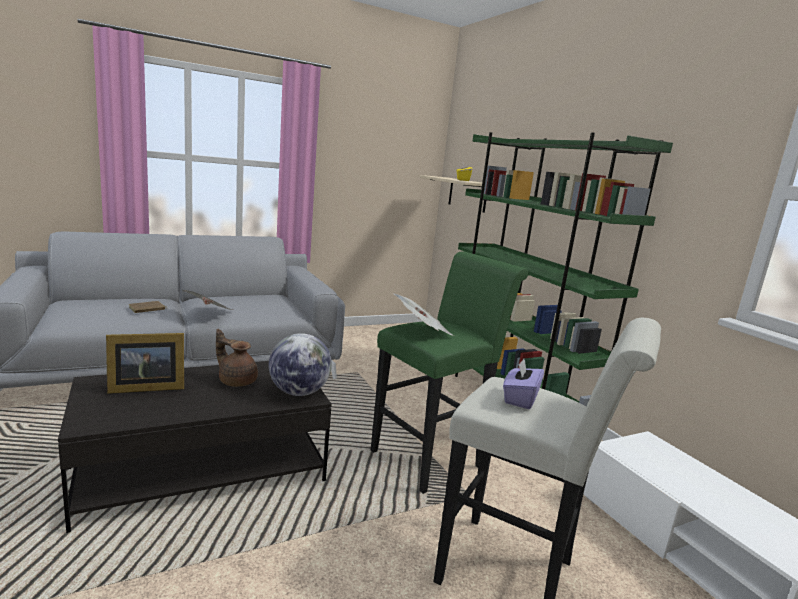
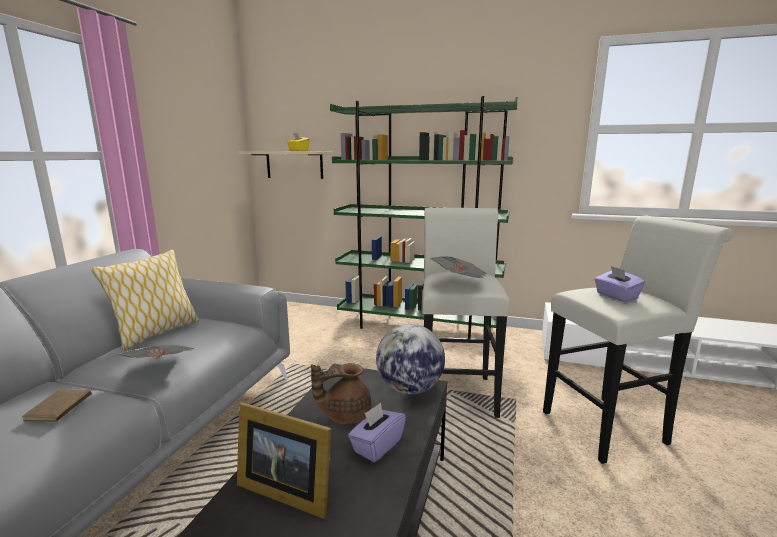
camera: 45 degrees left, 0 degrees up
picture frame [106,333,184,394] -> picture frame turned 90 degrees clockwise [237,403,331,519]
green stool [370,251,529,494] -> white stool [422,208,509,418]
none -> pillow [90,250,199,350]
none -> purple tissue box [348,403,406,462]

